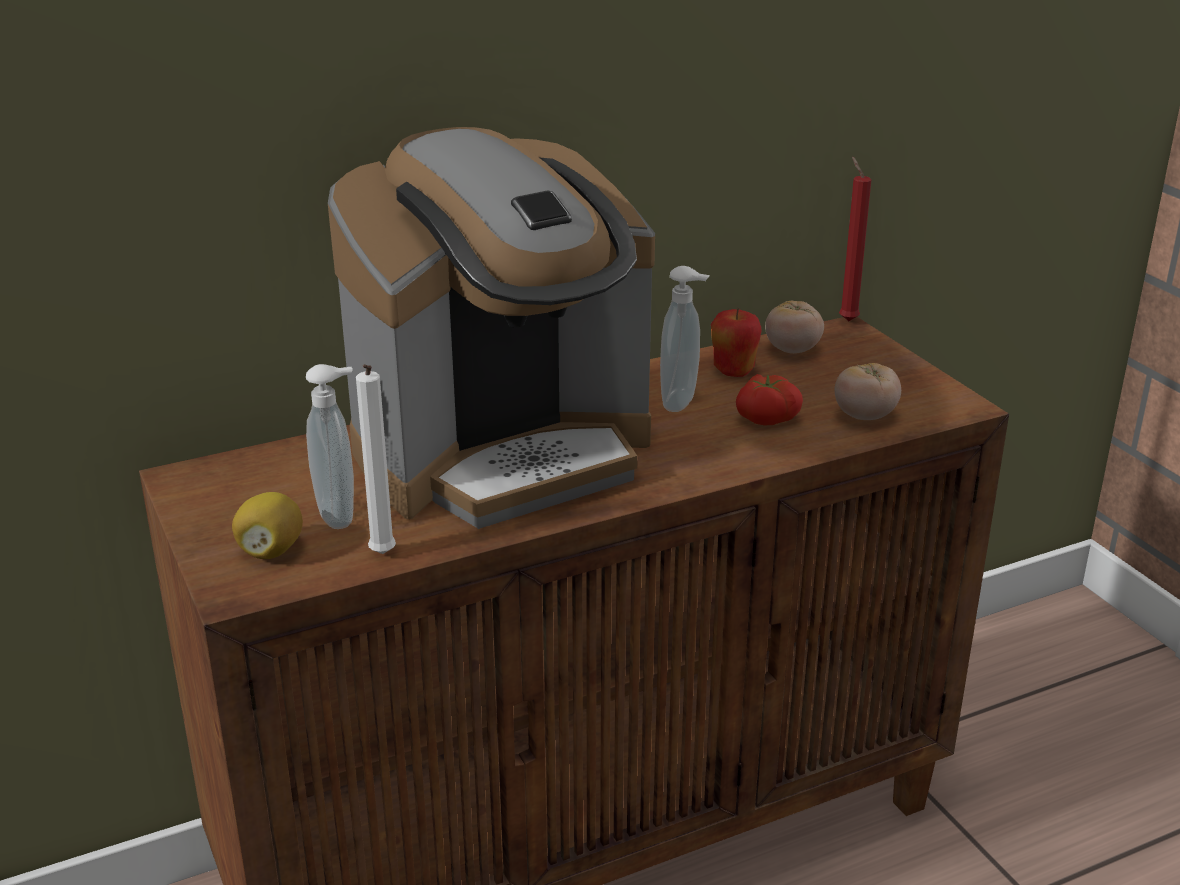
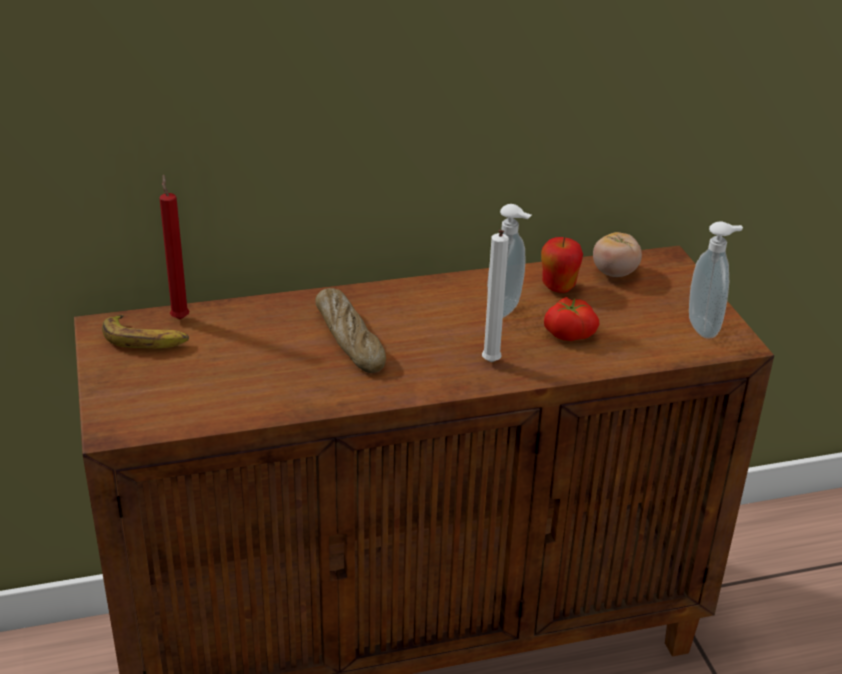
camera: 10 degrees right, 5 degrees up
lemon [232,492,303,559] -> none
soap dispenser [306,364,354,529] -> soap dispenser moved to [689,221,743,339]
coffee machine [328,127,655,529] -> bread [315,288,386,373]
white candle [356,364,396,554] -> white candle moved to [482,230,509,362]
tomato [834,363,901,420] -> none
red candle [839,157,872,321] -> red candle moved to [160,174,189,320]
none -> banana [102,315,189,349]

